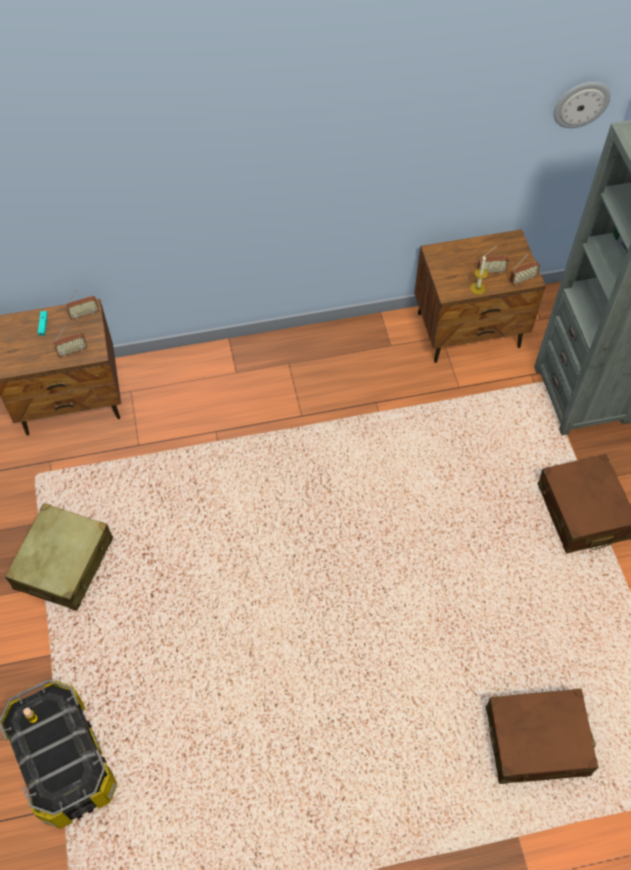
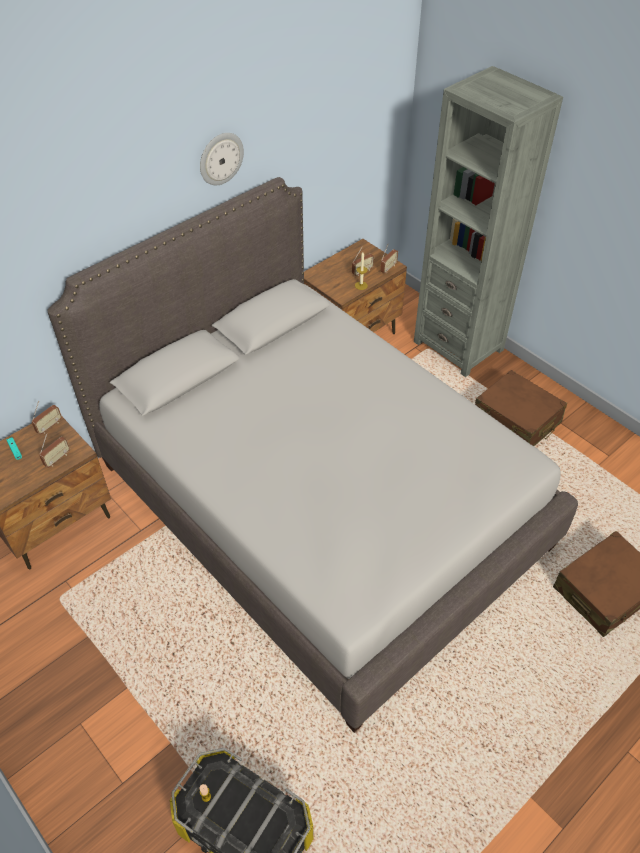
camera: 30 degrees left, 10 degrees down
beige suitcase [5,503,113,611] -> none
wall clock [554,82,611,128] -> wall clock moved to [200,133,244,185]
none -> grey bed [48,177,578,733]

